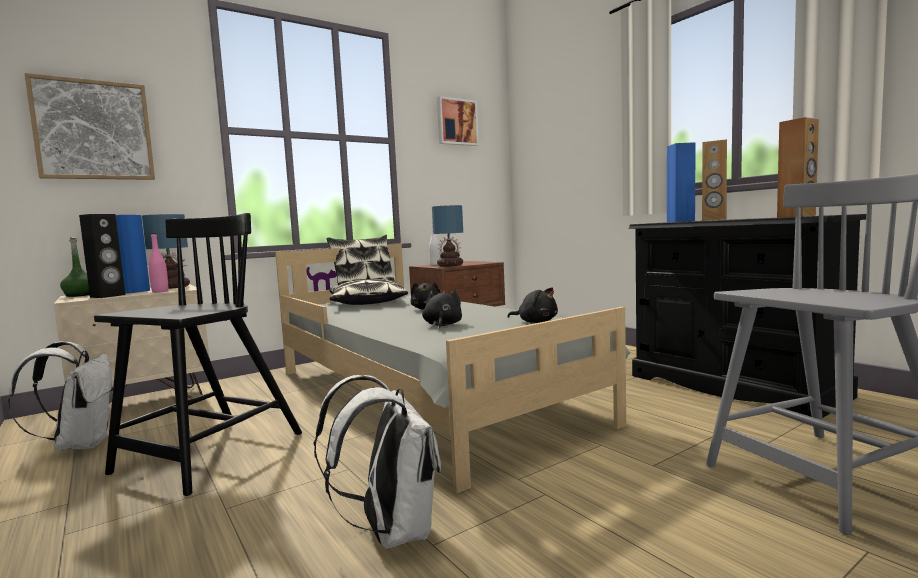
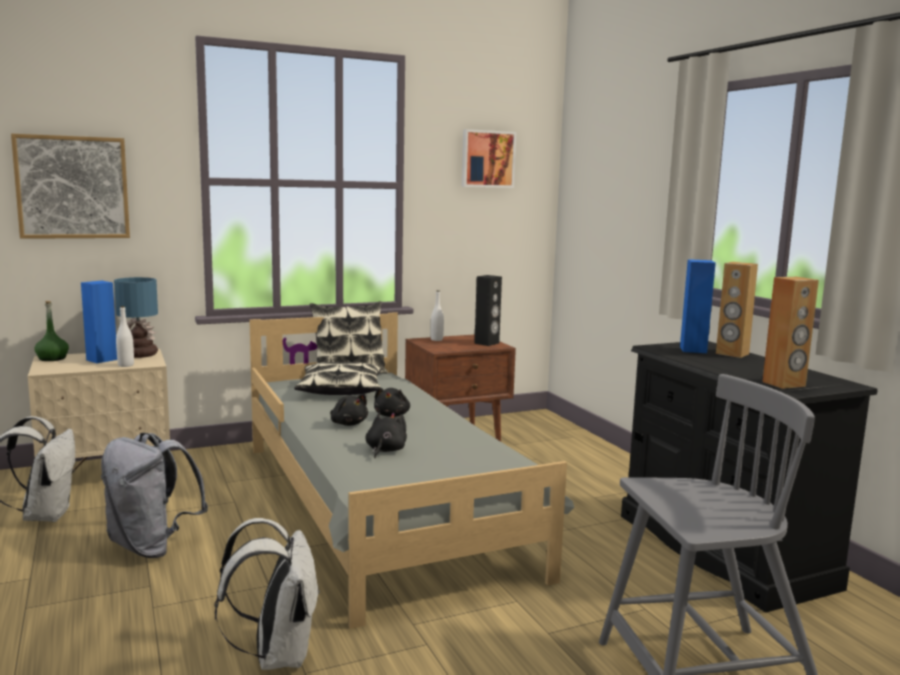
camera: 10 degrees right, 5 degrees up
black speaker [79,214,125,298] -> black speaker moved to [475,275,502,346]
black chair [94,213,302,496] -> grey backpack [101,433,208,558]
pink bottle [149,233,168,293] -> white bottle [116,306,134,367]
table lamp [432,205,463,267] -> none
black plush toy [508,287,558,323] -> black plush toy moved to [330,394,368,426]

